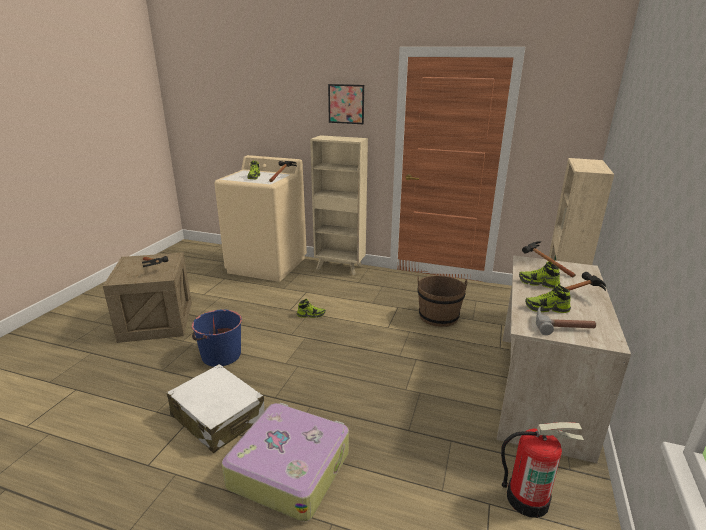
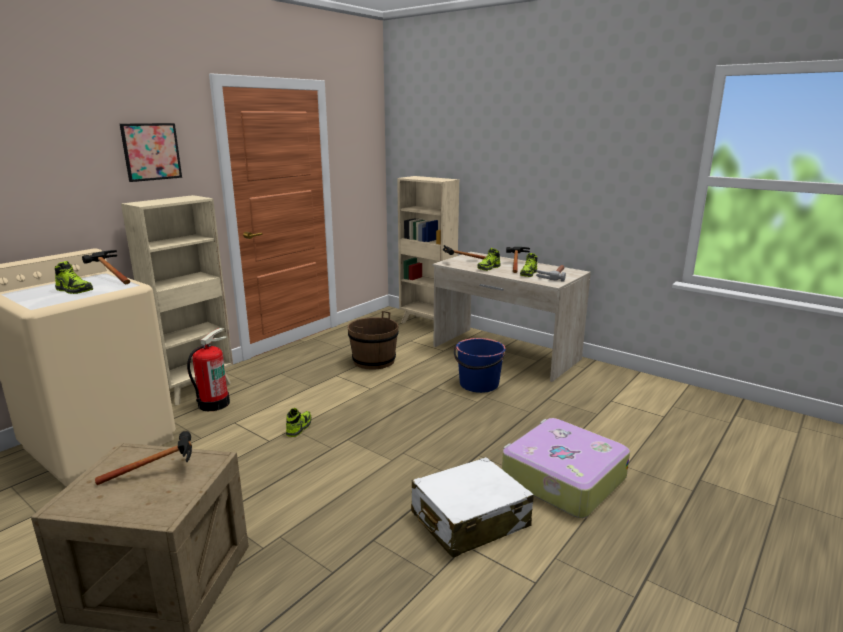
camera: 70 degrees left, 5 degrees down
blue bucket [192,309,242,367] -> blue bucket moved to [454,338,506,393]
fire extinguisher [501,422,584,518] -> fire extinguisher moved to [187,328,230,411]

